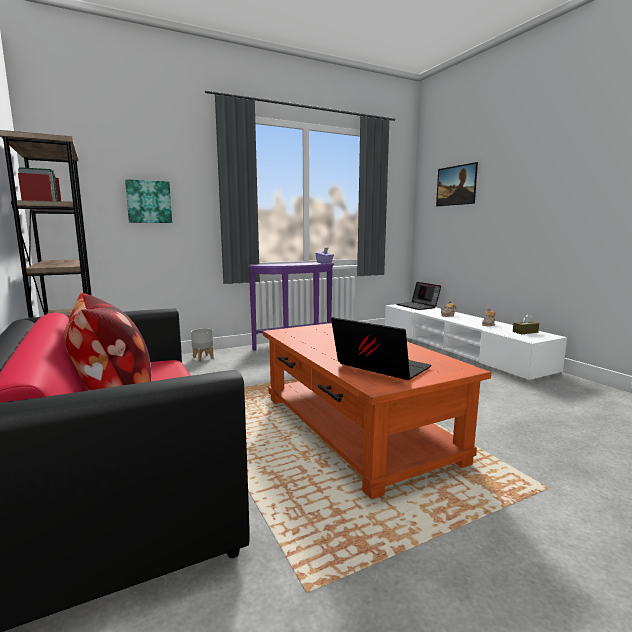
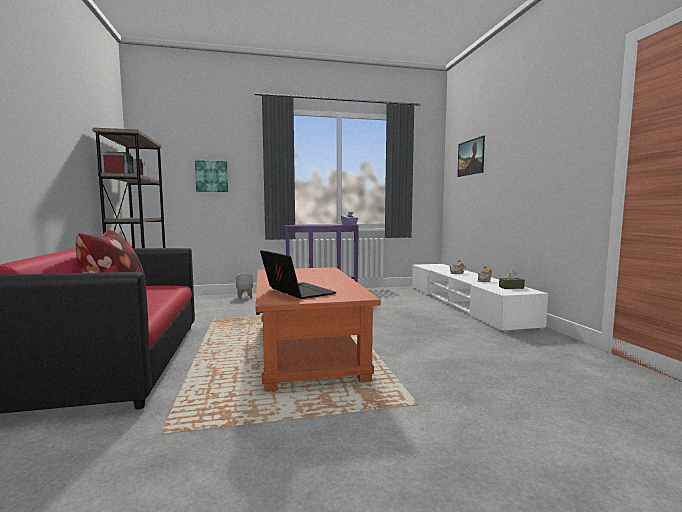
camera: 15 degrees right, 5 degrees down
laptop [396,282,441,310] -> none

